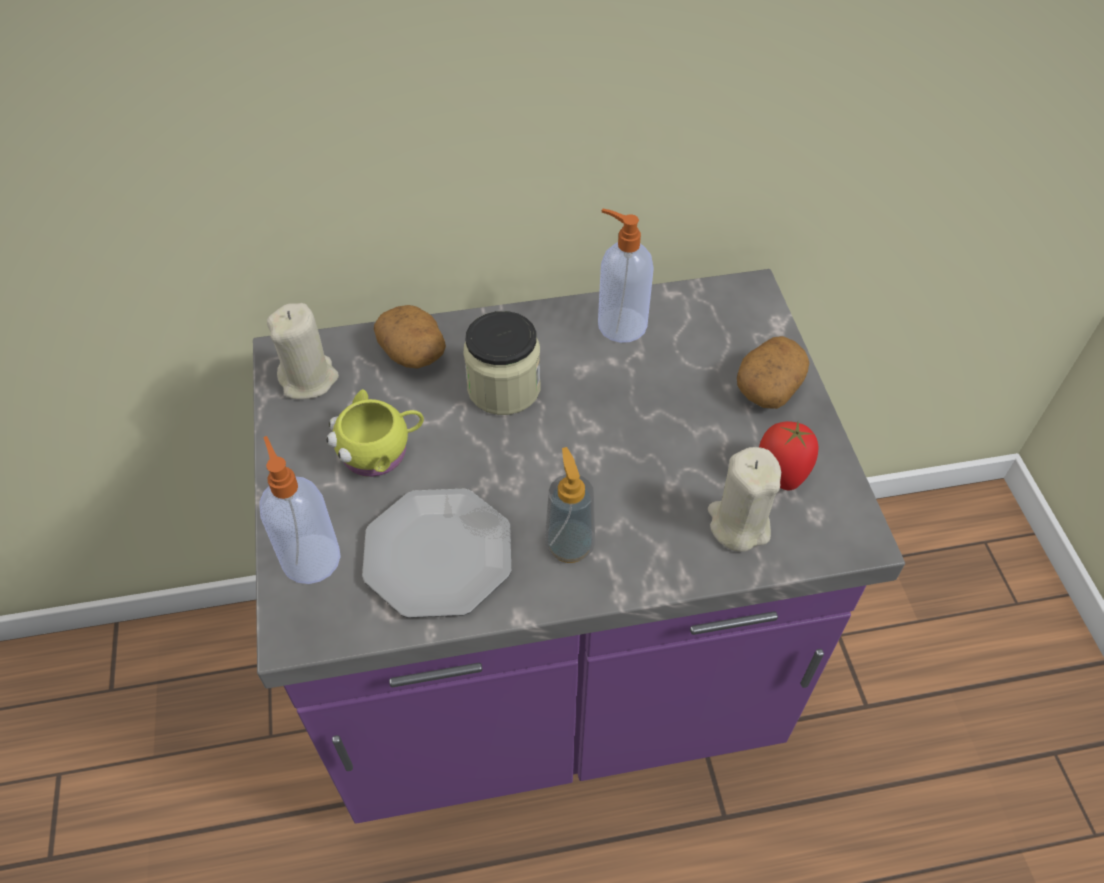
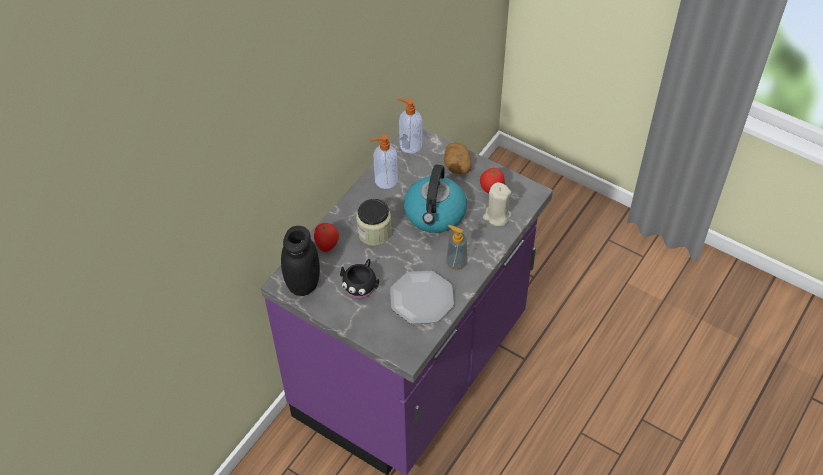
camera: 45 degrees left, 0 degrees up
soap dispenser [260,436,341,584] -> soap dispenser moved to [397,98,422,153]
beige candle [267,303,339,399] -> black jar [281,226,320,296]
yellow mug [326,389,424,477] -> black mug [340,259,379,299]
potato [374,305,446,368] -> tomato [314,223,339,252]
none -> kettle [404,164,467,233]

